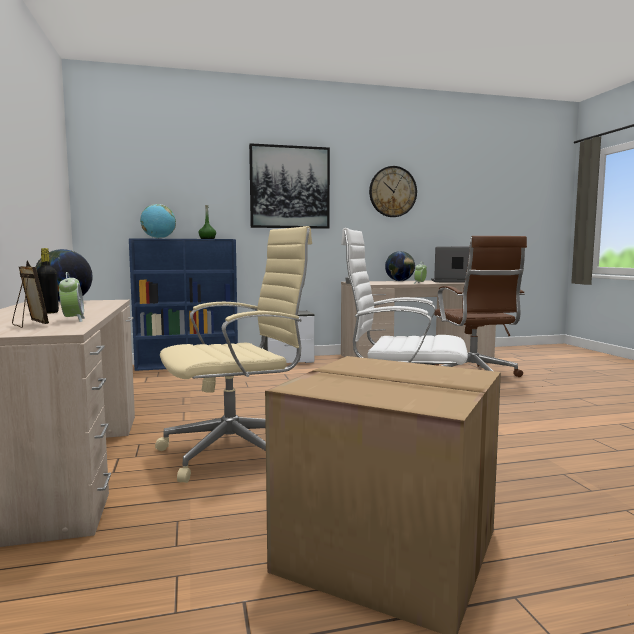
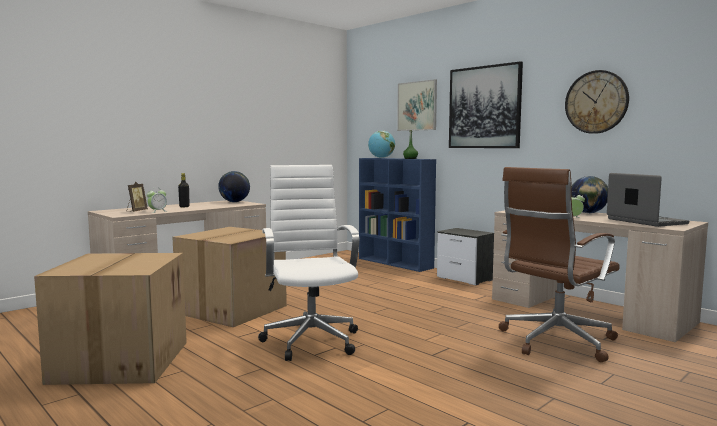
camera: 60 degrees right, 0 degrees up
beige office chair [155,226,312,483] -> cardboard box [173,227,287,327]
none -> picture [397,79,437,131]

